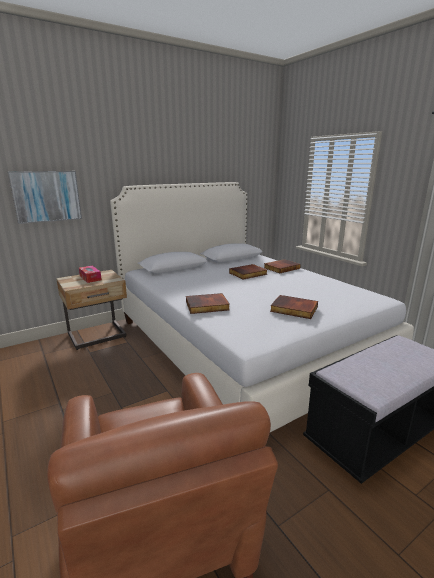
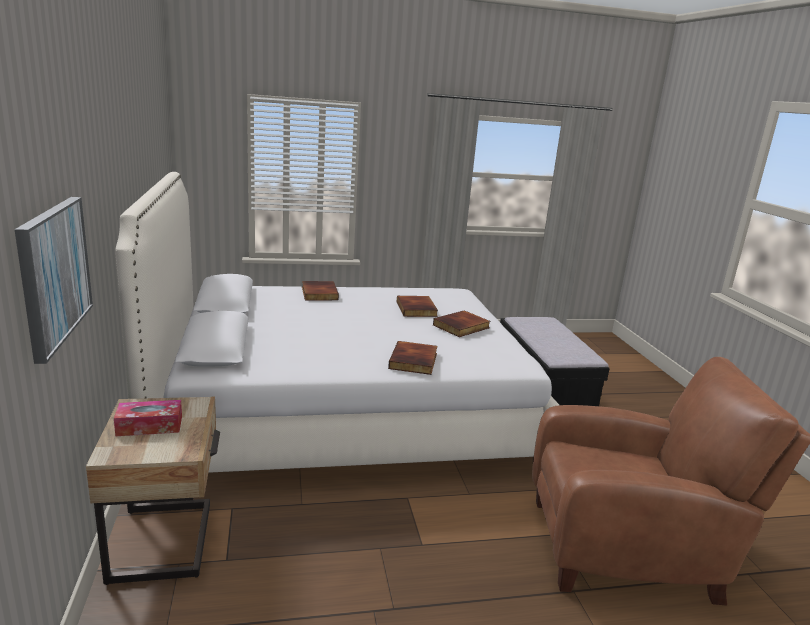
camera: 70 degrees left, 0 degrees up
book [229,264,267,280] -> book moved to [397,296,438,317]

